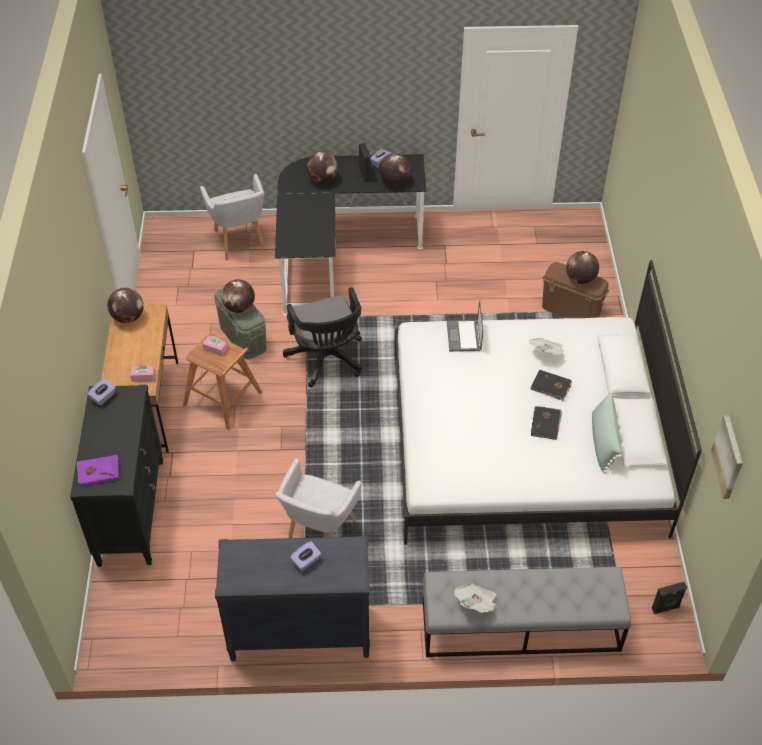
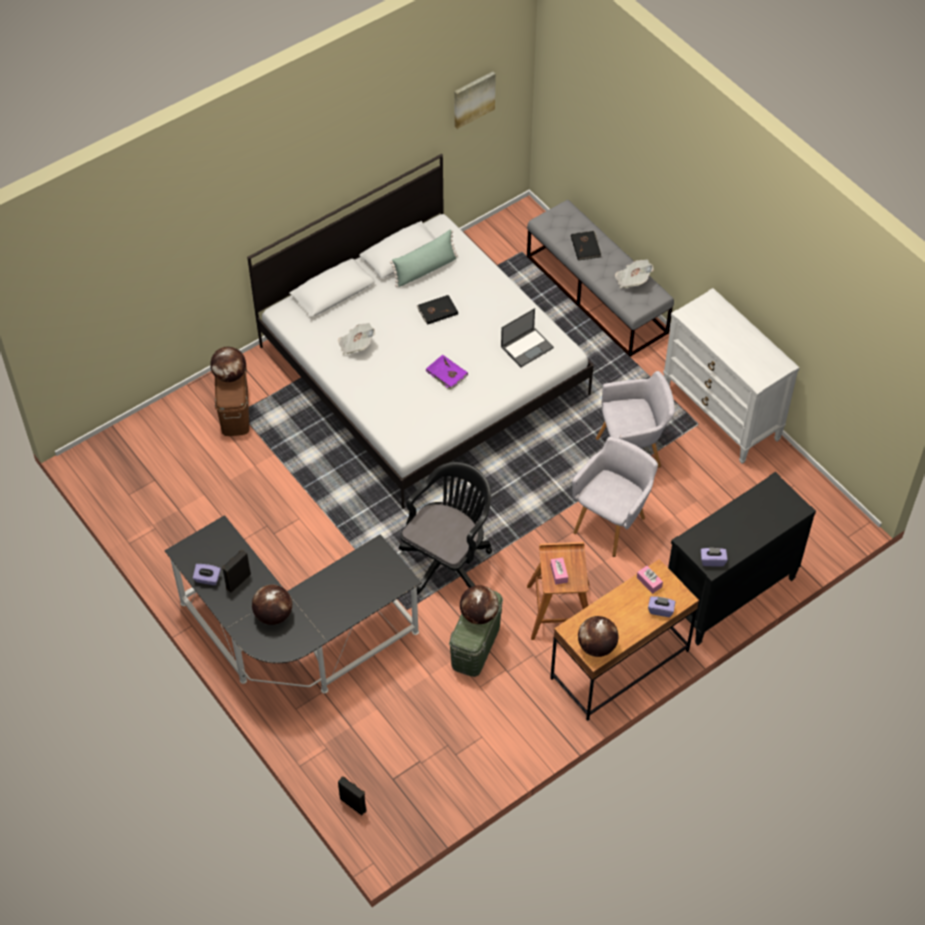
camera: 125 degrees left, 5 degrees up
purple book [77,455,120,487] -> purple book moved to [425,354,468,390]
grey armchair [200,174,265,260] -> grey armchair moved to [572,437,658,557]
black dresser [215,536,370,661] -> white dresser [663,288,800,464]
purple tissue box [290,541,321,571] -> purple tissue box moved to [648,596,675,617]
globe [379,153,410,185] -> none
laptop [447,300,484,352] -> laptop moved to [501,308,554,367]
black book [530,370,572,401] -> black book moved to [571,231,601,261]
black speaker [652,582,687,614] -> black speaker moved to [338,776,367,815]

